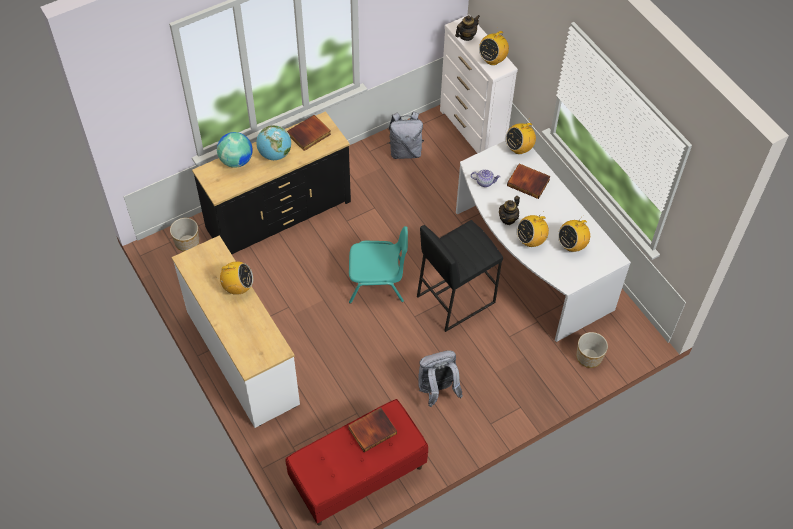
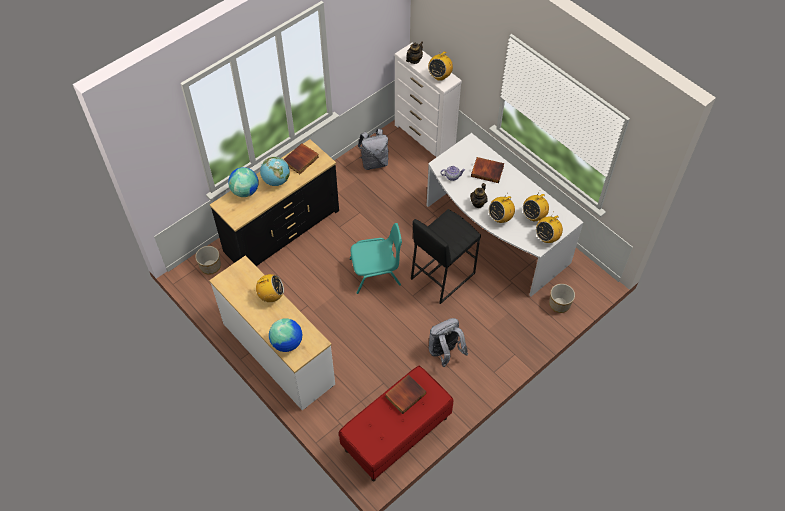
camera: 10 degrees left, 0 degrees up
radio [505,121,536,154] -> radio moved to [536,215,563,243]
none -> globe [269,318,302,352]

